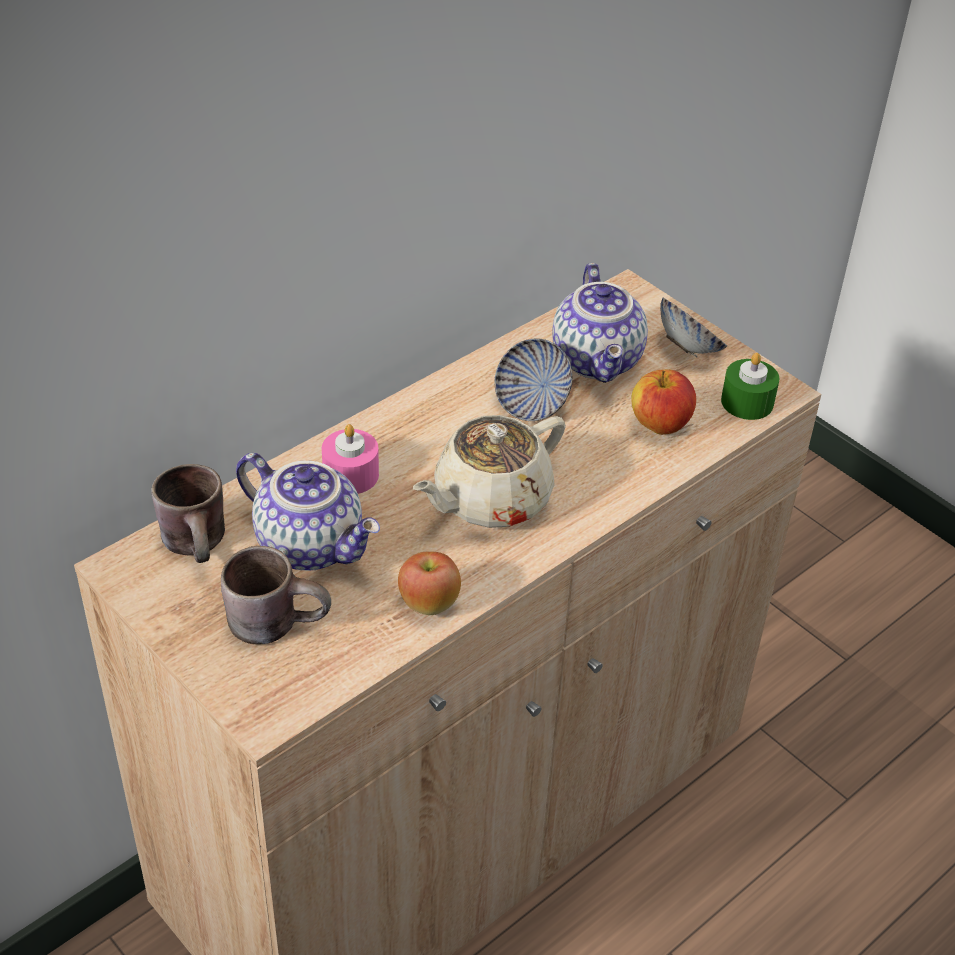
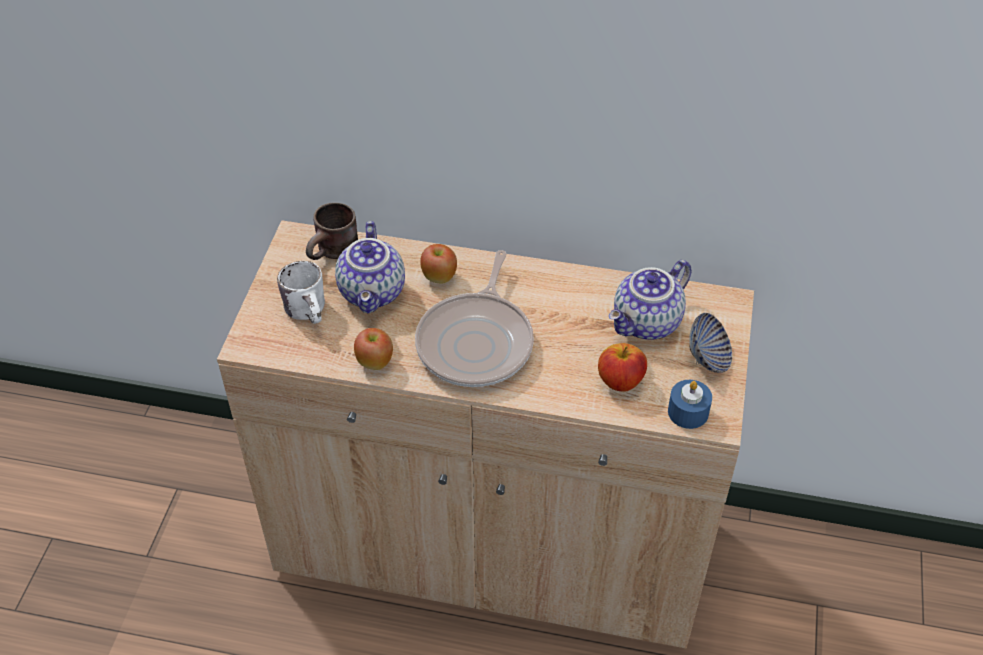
camera: 55 degrees right, 5 degrees up
brown mug [221,546,331,644] -> white mug [277,261,325,324]
pink candle [322,424,379,494] -> apple [420,244,457,283]
beige teapot [413,415,566,528] -> frying pan [415,250,534,387]
bowl [494,338,573,421] -> none
green candle [721,353,779,420] -> blue candle [668,380,712,429]

